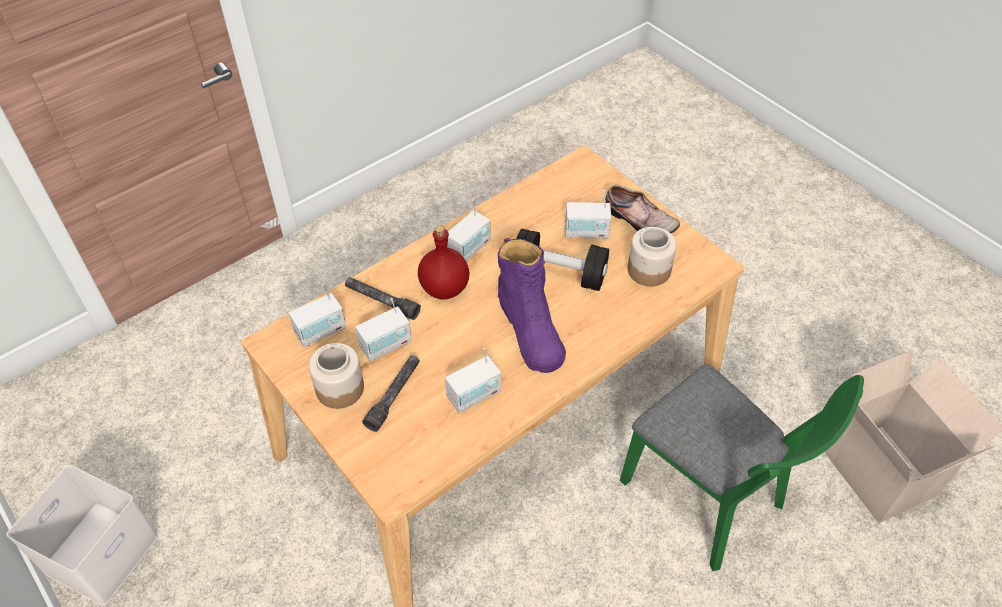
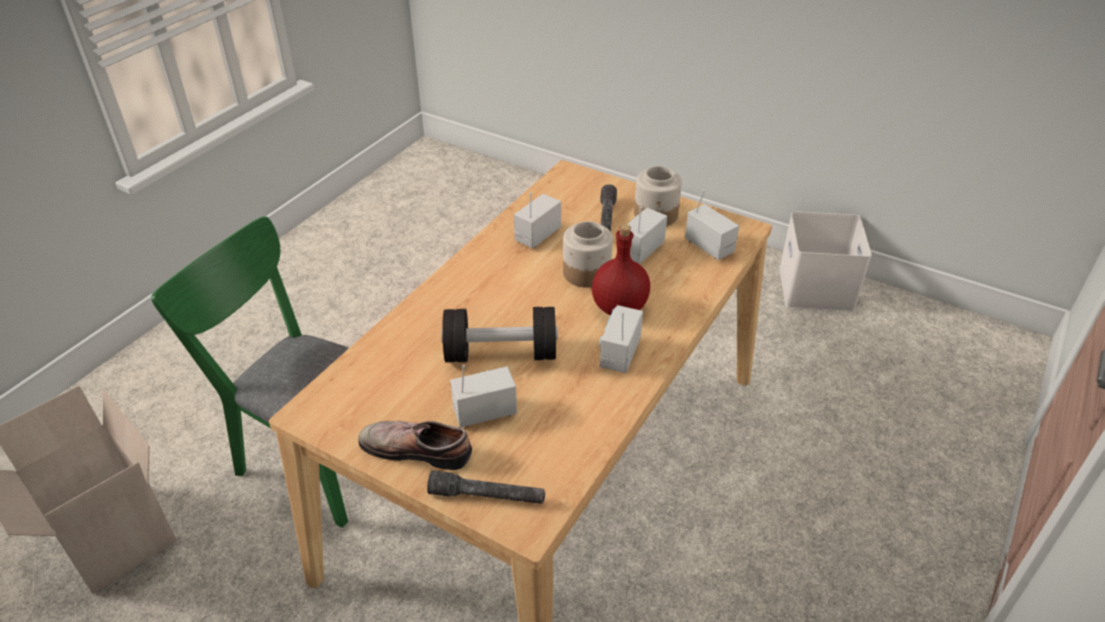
camera: 160 degrees right, 10 degrees down
radio [288,284,346,347] -> radio turned 105 degrees clockwise [685,190,739,260]
grey flashlight [345,277,421,320] -> grey flashlight moved to [427,470,545,504]
purple boot [498,238,566,373] -> none
jar [628,227,677,286] -> jar moved to [563,221,613,288]

